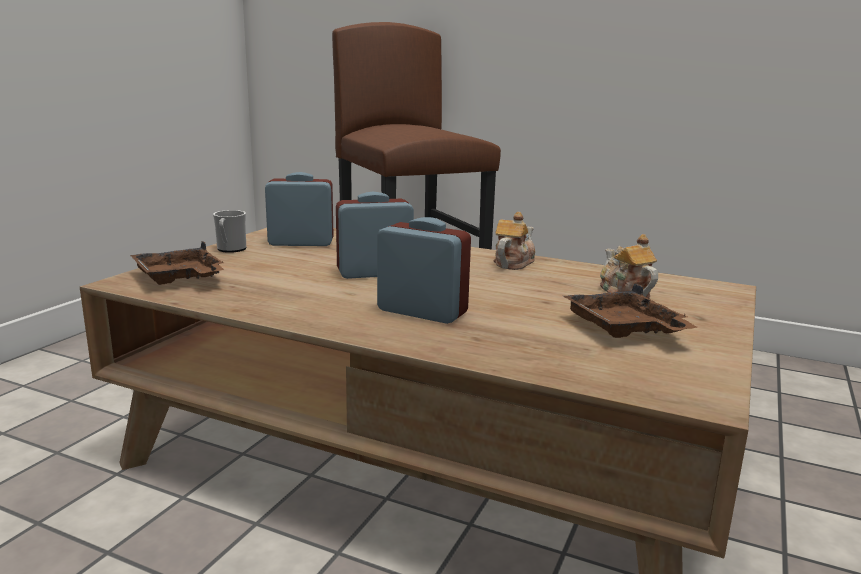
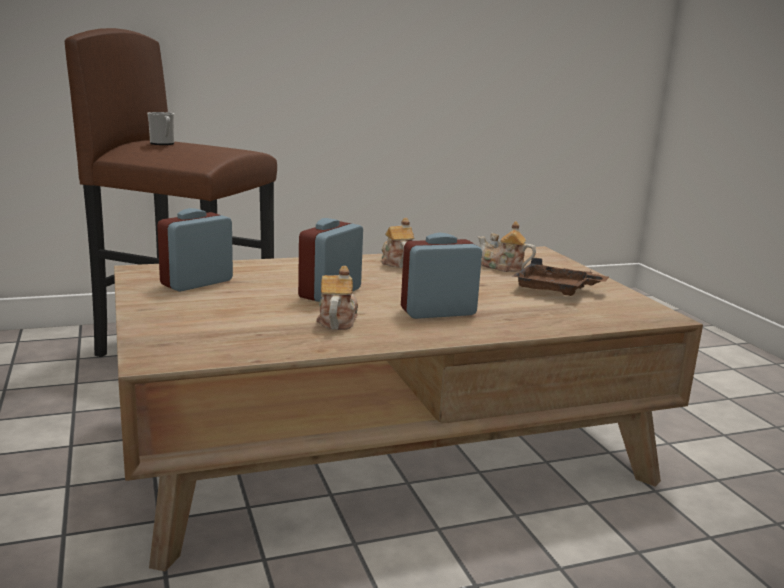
camera: 45 degrees left, 0 degrees up
brown tray [130,241,225,285] -> none
mug [213,210,246,253] -> mug moved to [147,112,174,145]
none -> teapot [316,266,358,330]

